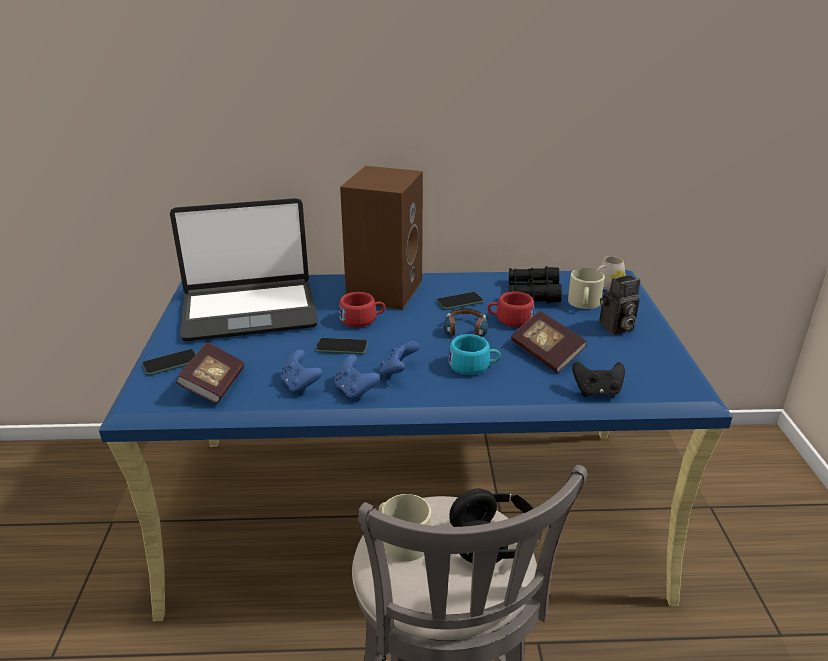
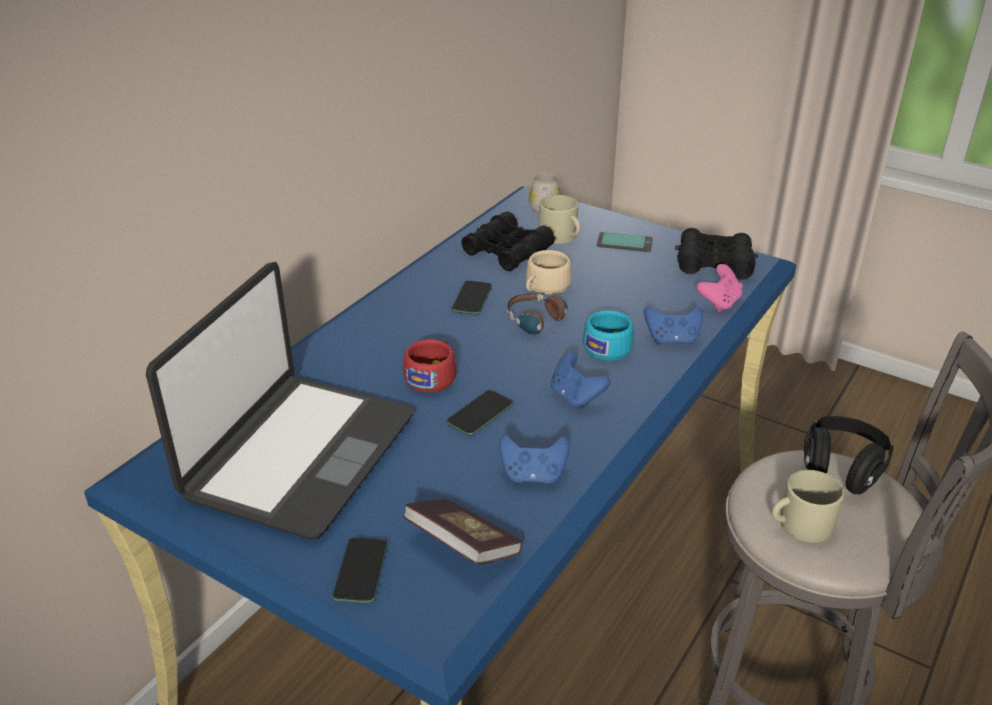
camera: 55 degrees left, 5 degrees up
blue game controller [335,355,380,401] -> blue game controller moved to [644,305,703,345]
brown speaker [340,166,423,310] -> none
red cup [487,291,535,327] -> beige cup [526,250,572,294]
book [511,311,587,373] -> none
black game controller [572,362,625,397] -> pink game controller [696,264,743,312]
camera [599,275,640,335] -> phone [597,232,653,252]
none -> black binoculars [675,228,758,280]

